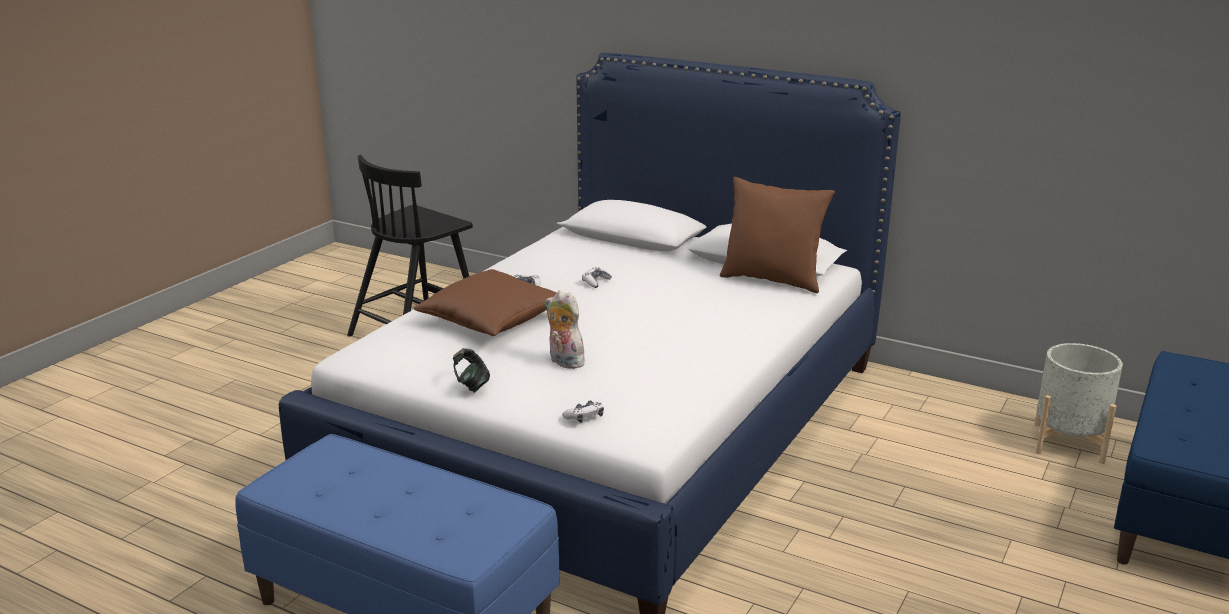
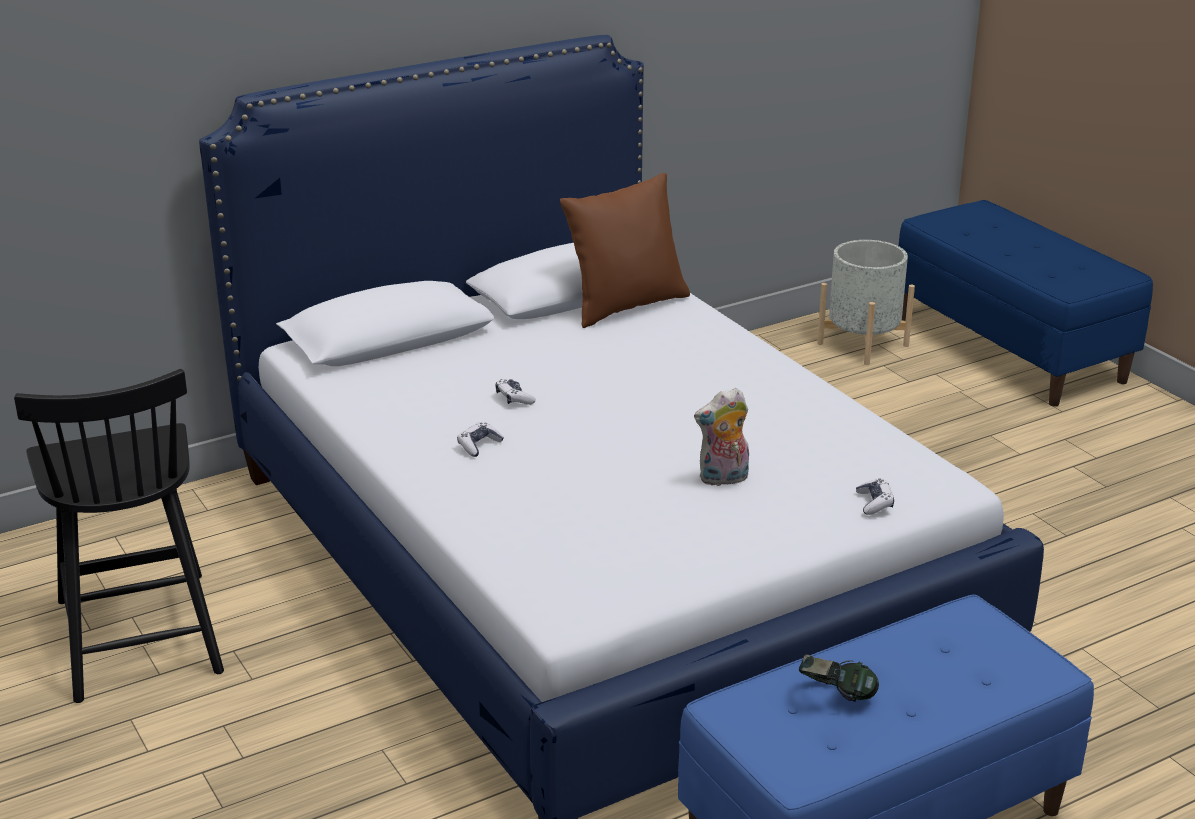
camera: 60 degrees left, 5 degrees up
brown pillow [413,269,557,336] -> none
headphones [453,348,490,392] -> headphones moved to [799,654,879,702]

